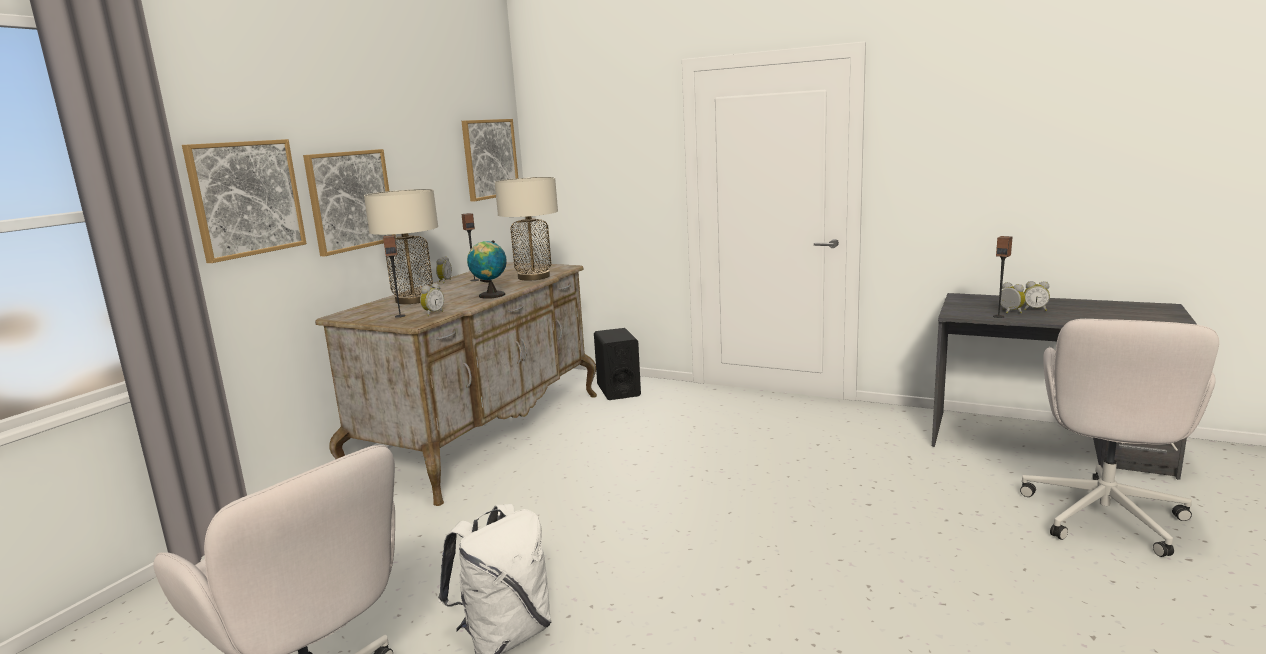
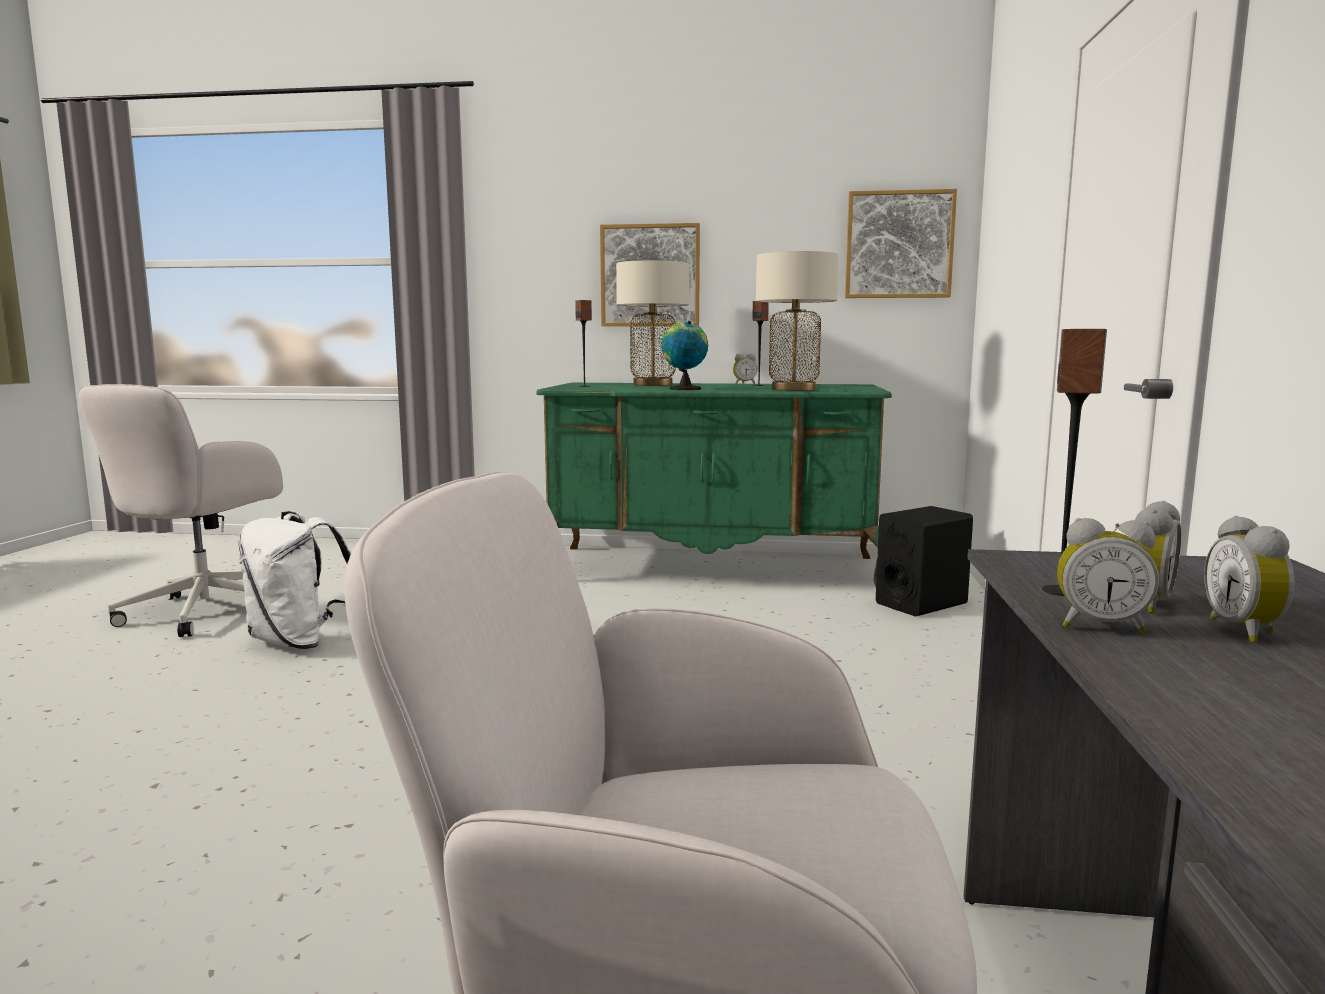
camera: 70 degrees right, 5 degrees down
picture [182,139,307,263] -> none
beige dresser [315,262,597,506] -> green dresser [536,383,892,587]
alarm clock [420,283,444,316] -> alarm clock moved to [1057,518,1159,633]

